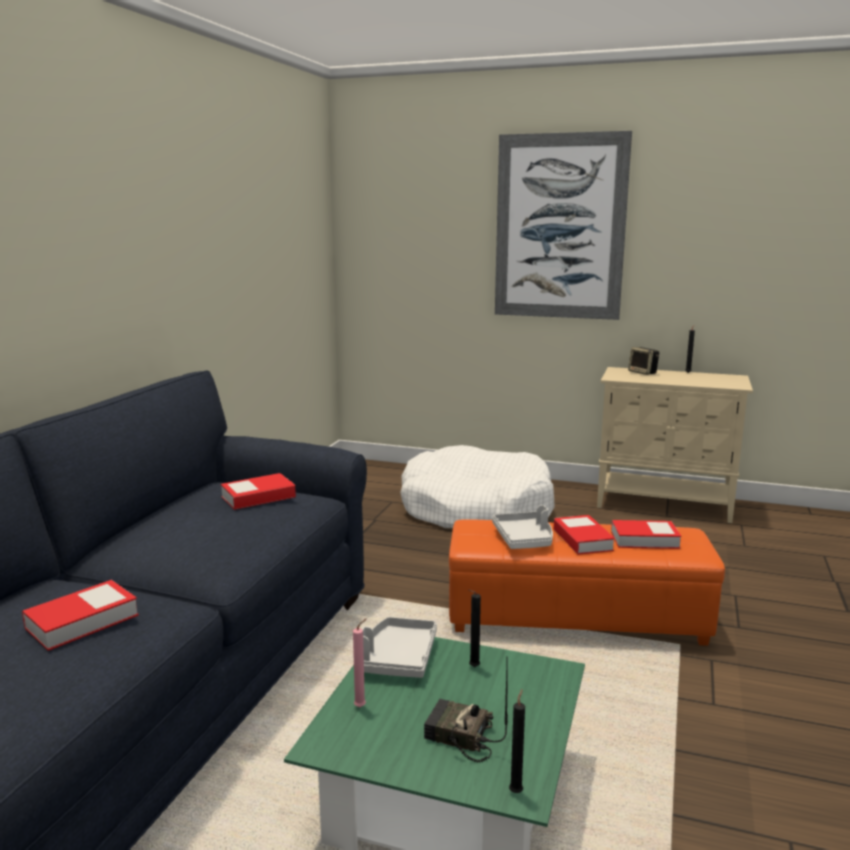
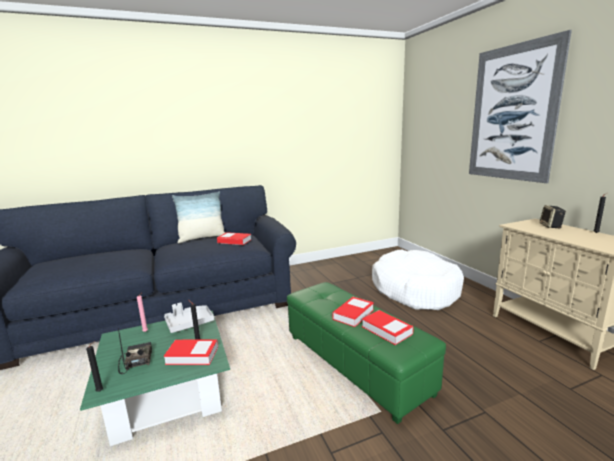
camera: 50 degrees right, 0 degrees up
book [22,580,139,651] -> book moved to [164,340,218,365]
orange ottoman [449,519,725,646] -> green ottoman [287,282,446,424]
grey tray [492,505,553,549] -> none
none -> pillow [172,191,225,243]

